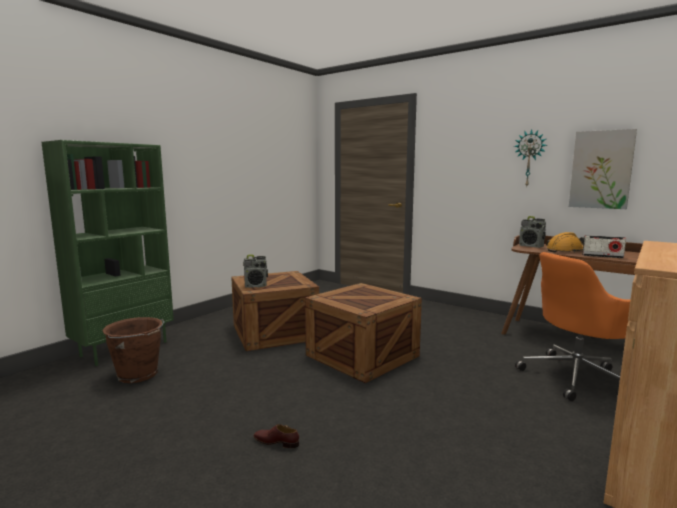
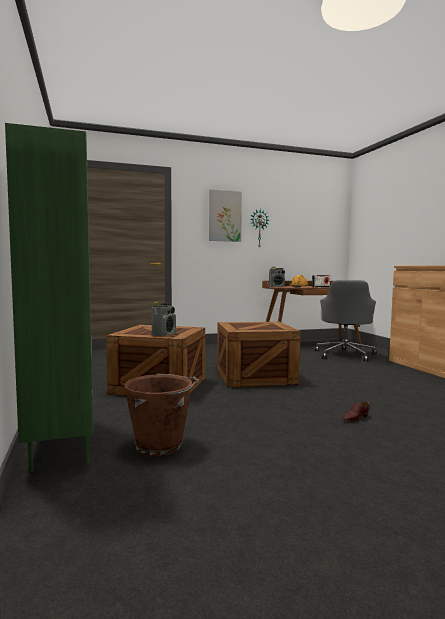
camera: 55 degrees left, 5 degrees down
orange office chair [515,252,630,401] -> grey office chair [315,280,377,362]
picture [569,129,637,209] -> picture moved to [209,190,242,242]

